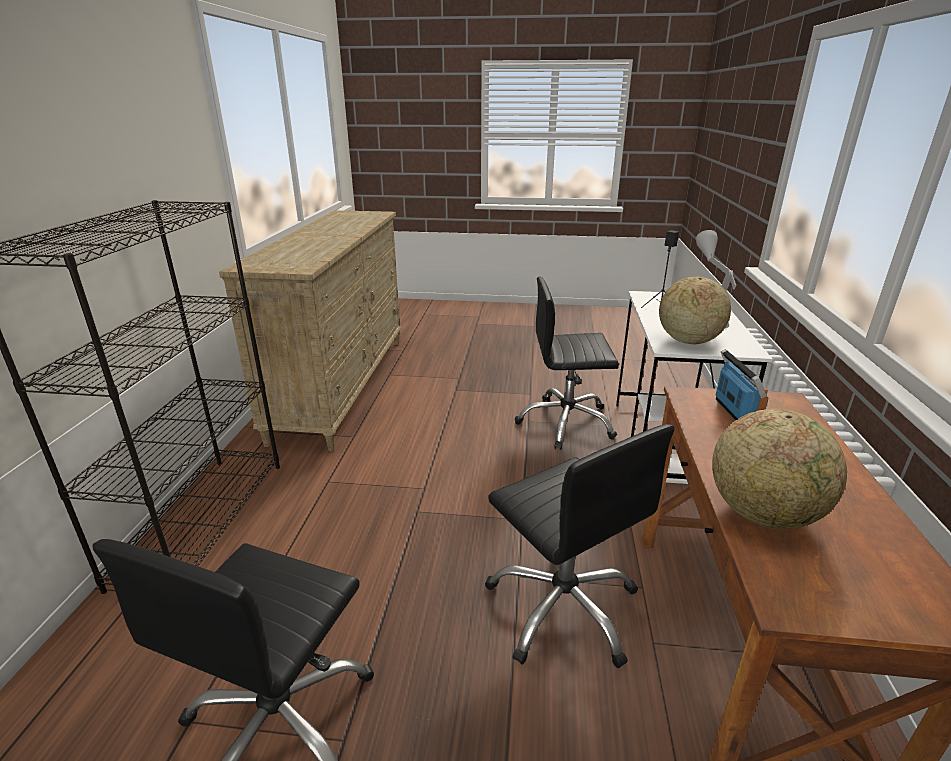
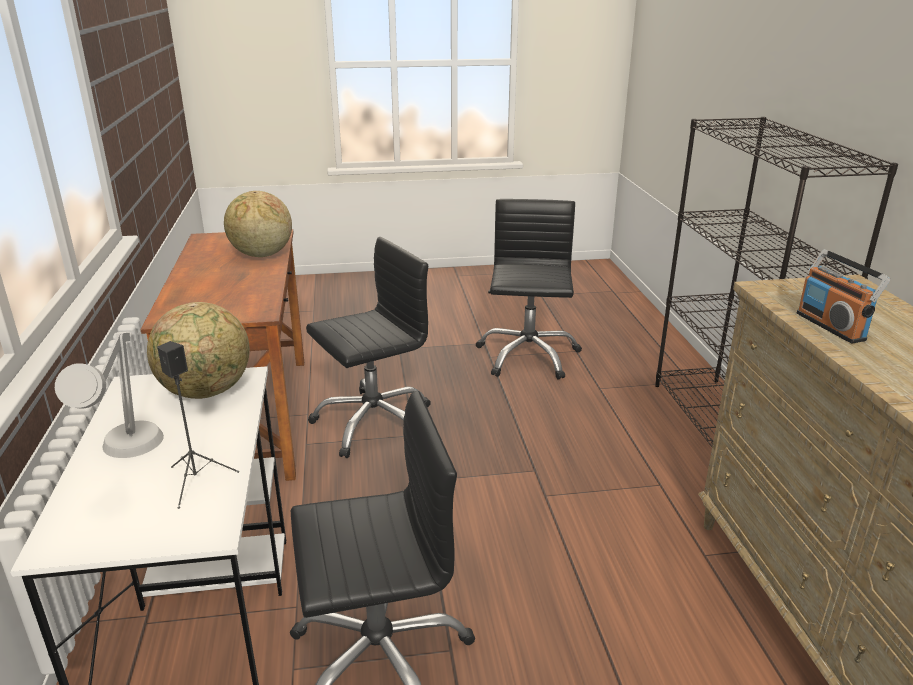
camera: 165 degrees right, 0 degrees up
black office chair [485,424,674,668] -> black office chair turned 105 degrees clockwise [306,237,431,458]
radio [716,349,768,420] -> radio moved to [797,249,890,344]

